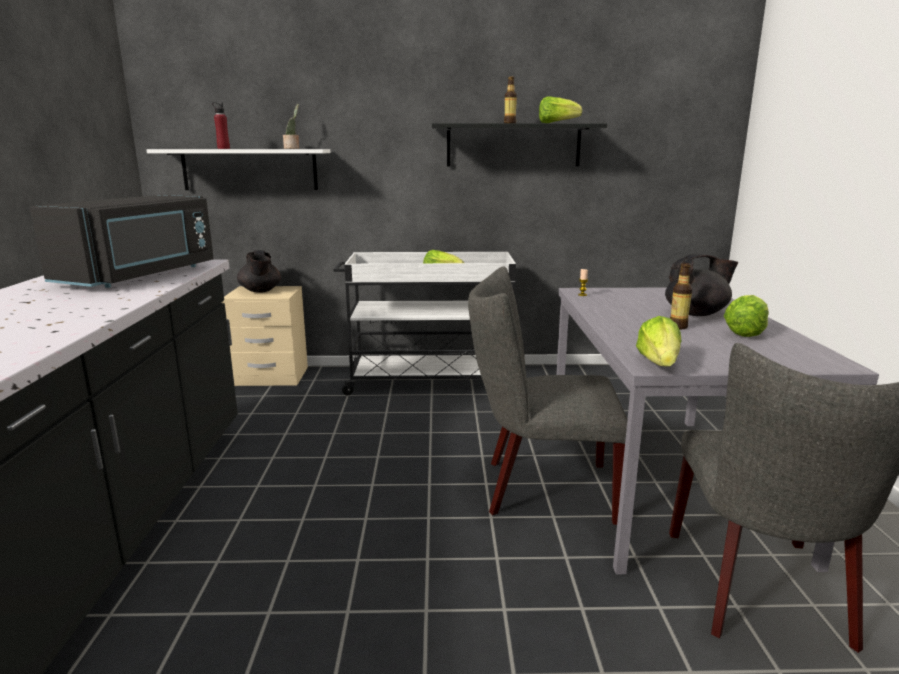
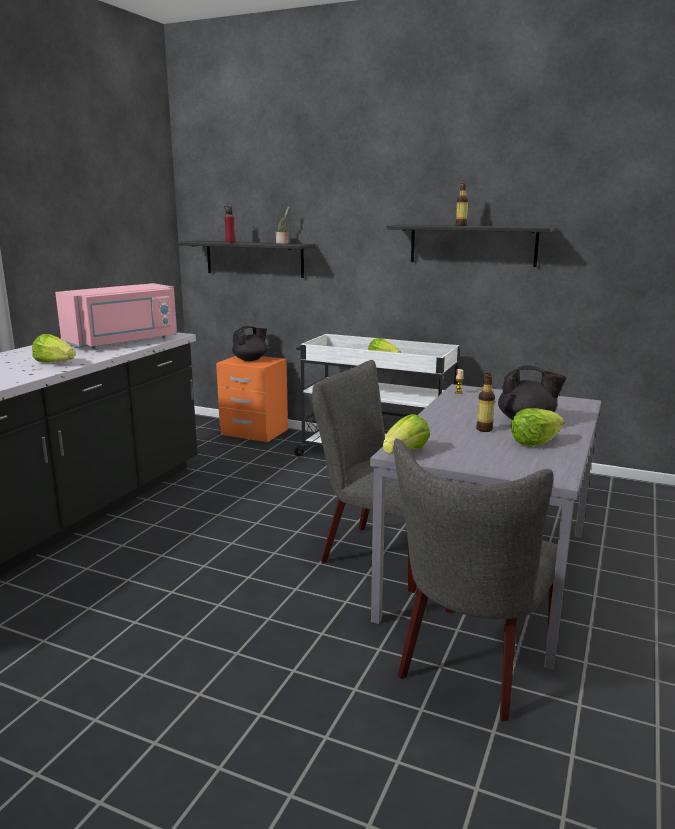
camera: 25 degrees right, 0 degrees up
black microwave [30,195,214,288] -> pink microwave [55,283,177,349]
white shelf [147,149,330,190] -> black shelf [177,240,315,278]
beige nightstand [221,286,308,386] -> orange nightstand [216,356,288,442]
black teapot [237,250,281,293] -> black teapot turned 135 degrees counterclockwise [232,326,267,361]
lettuce [539,96,582,123] -> lettuce moved to [32,334,76,363]

